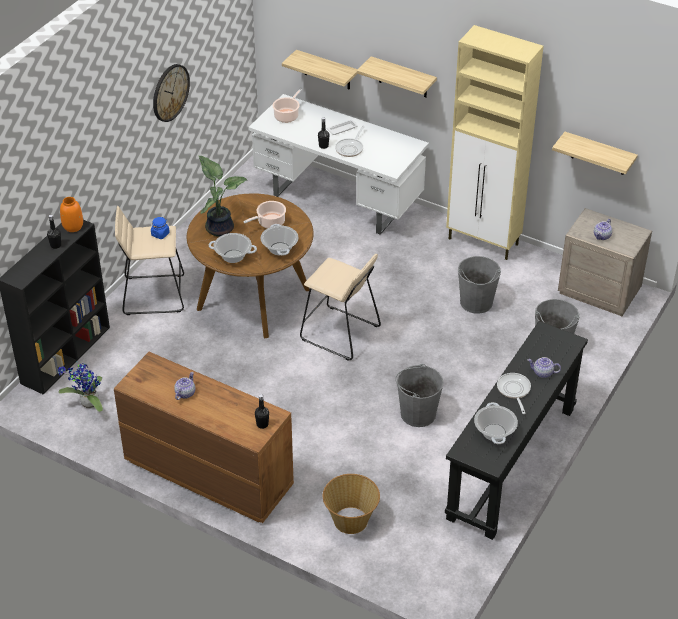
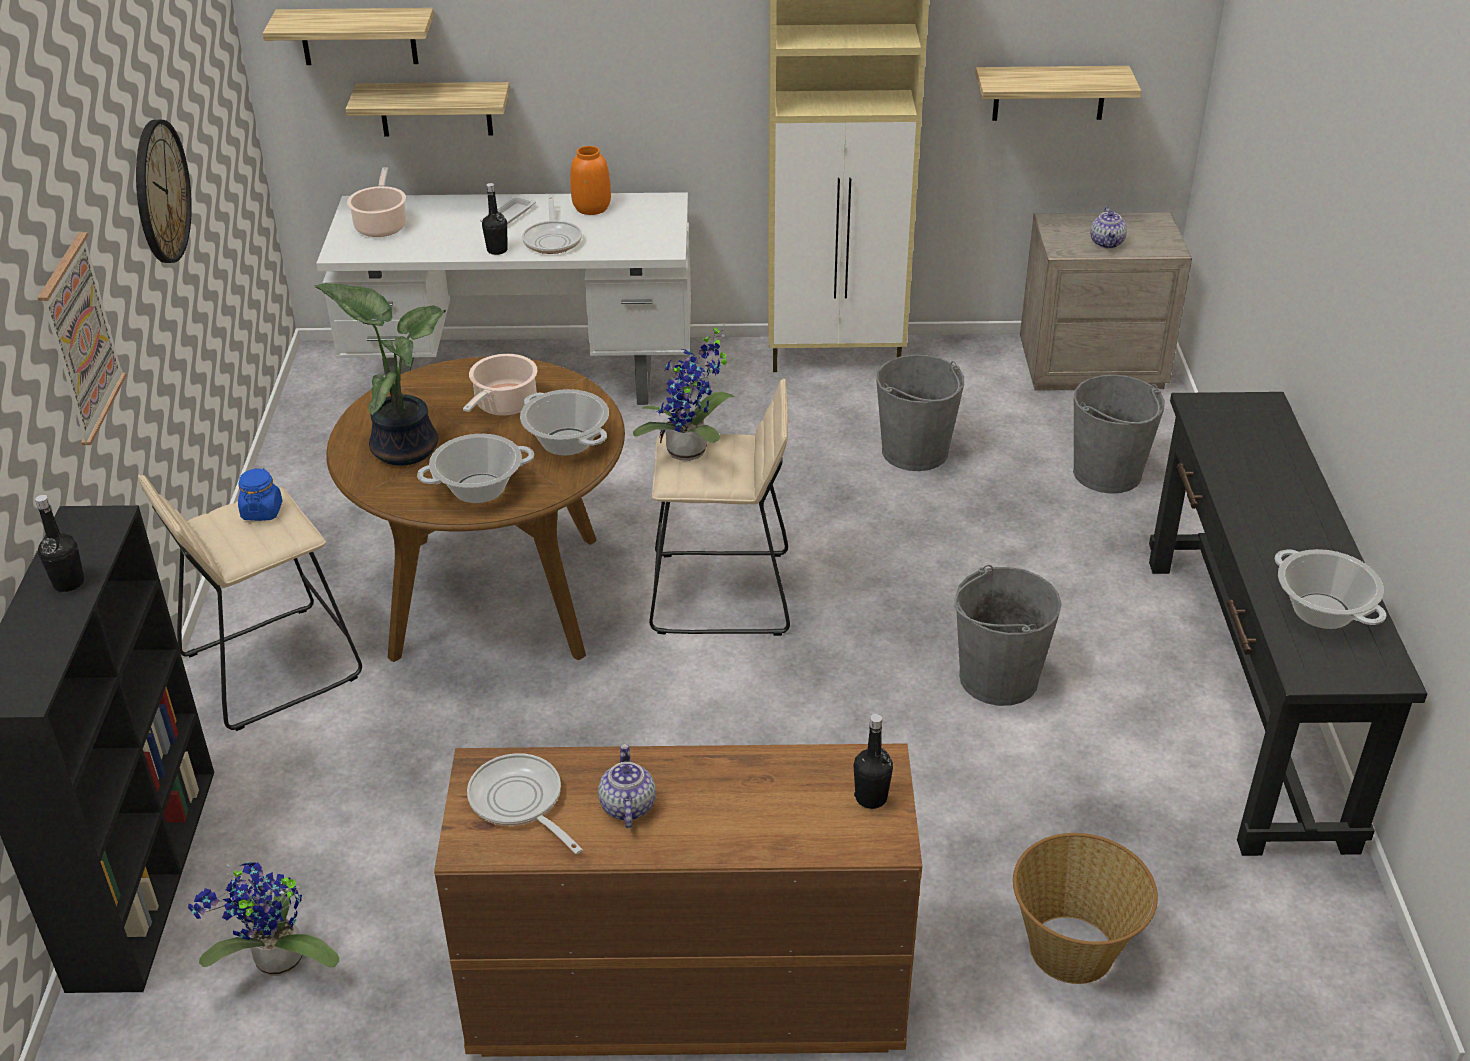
camera: 30 degrees left, 5 degrees down
orange vase [60,197,83,232] -> orange vase moved to [570,146,611,215]
shelf [357,56,437,97] -> shelf moved to [263,8,434,65]
frying pan [497,373,531,414] -> frying pan moved to [467,754,583,854]
teapot [528,357,561,378] -> none
none -> picture [38,232,126,445]
none -> potted plant [633,324,736,461]

